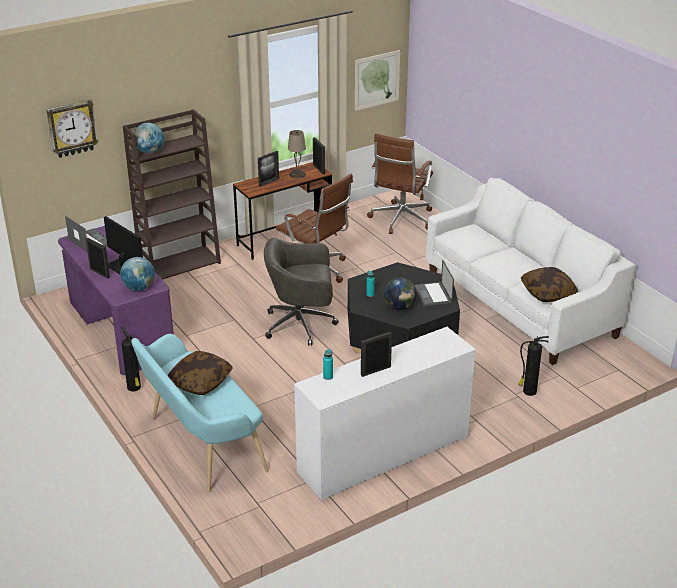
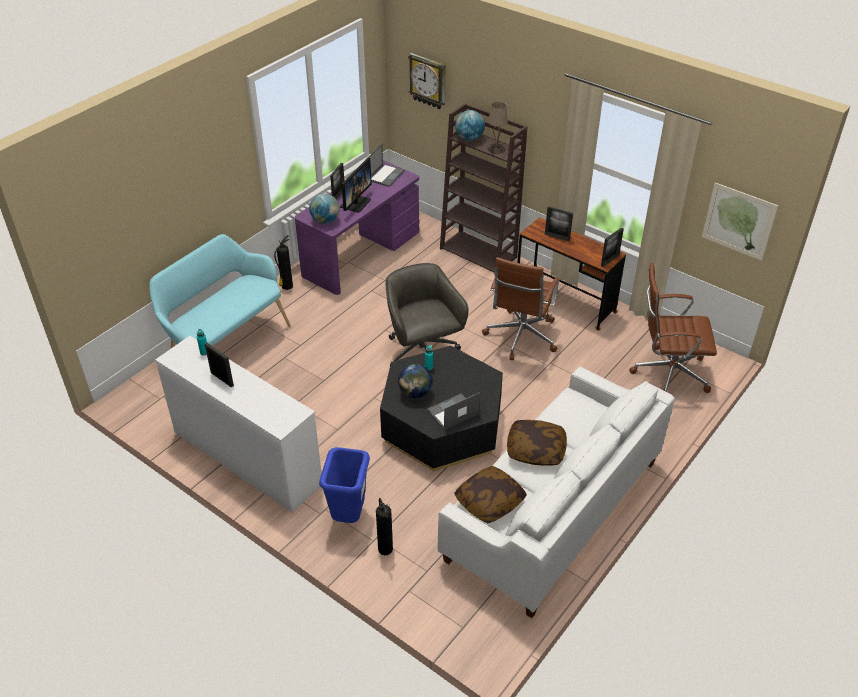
camera: 70 degrees right, 10 degrees up
pillow [167,351,233,395] -> pillow moved to [507,420,567,466]
beige table lamp [288,130,306,178] -> beige table lamp moved to [487,102,508,154]
none -> blue trash can [319,447,370,523]

